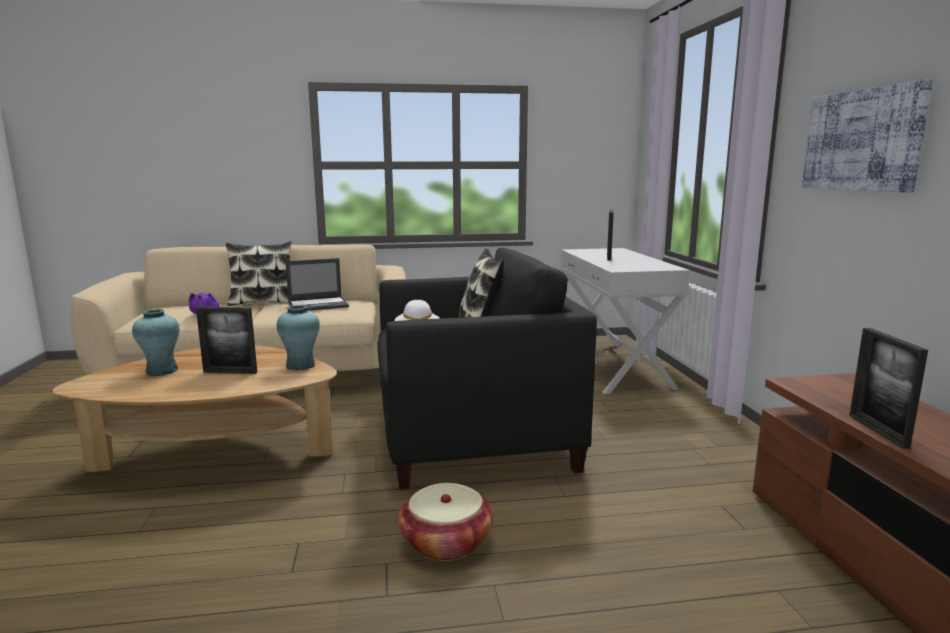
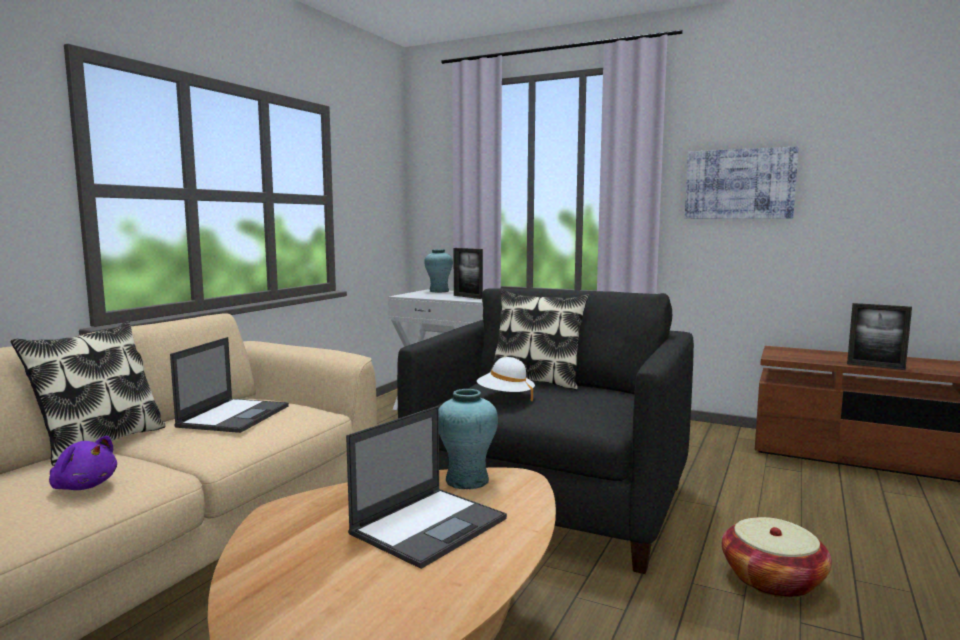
camera: 55 degrees left, 5 degrees down
turquoise vase [132,309,180,376] -> turquoise vase moved to [424,249,453,292]
picture frame [196,306,257,374] -> laptop [346,406,507,569]

